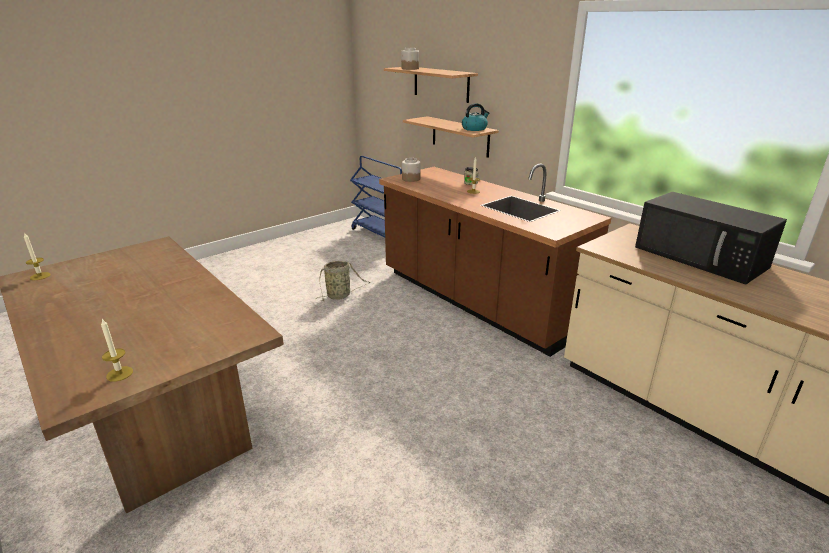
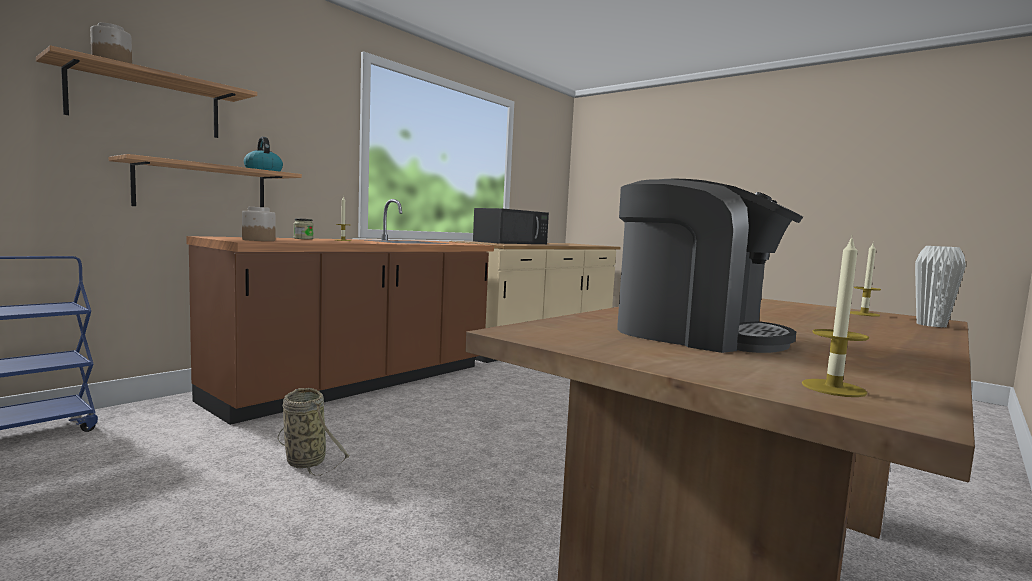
camera: 100 degrees left, 20 degrees down
none -> coffee machine [617,178,803,353]
none -> white vase [915,246,966,327]

